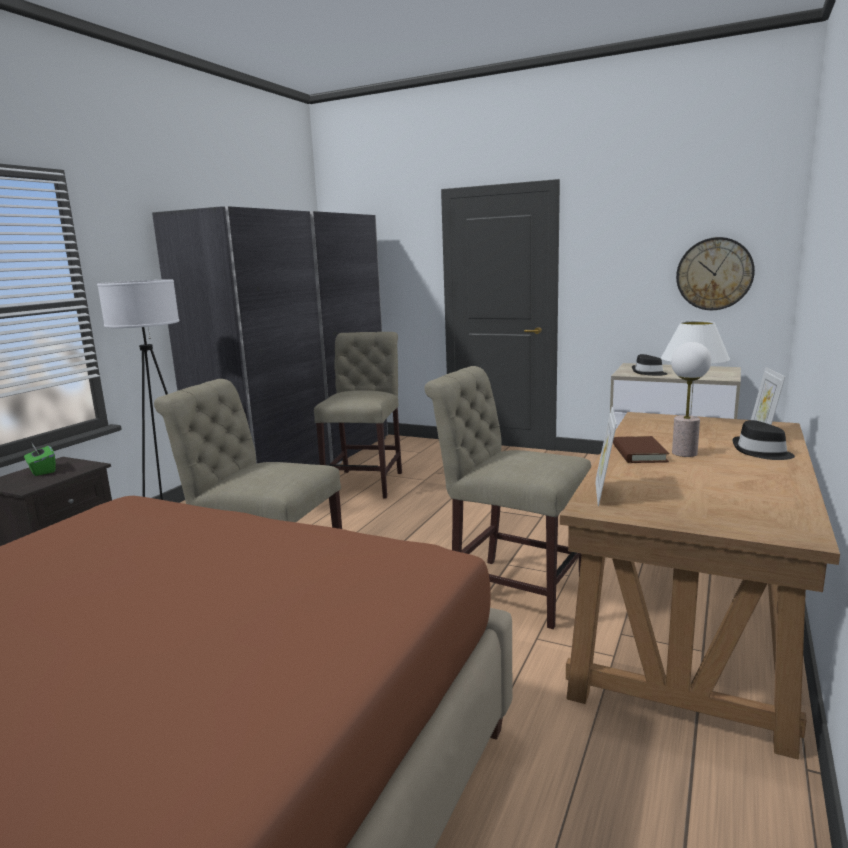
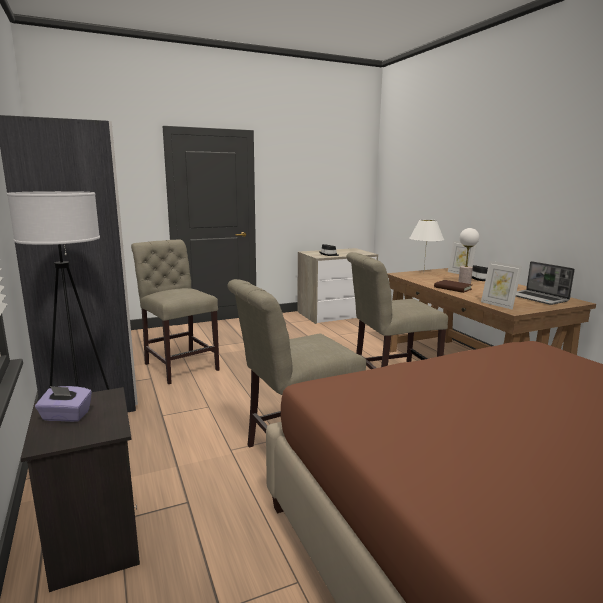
camera: 50 degrees left, 0 degrees up
green tissue box [24,443,56,476] -> purple tissue box [35,386,92,422]
wall clock [676,237,755,310] -> none
none -> laptop [516,261,575,305]

